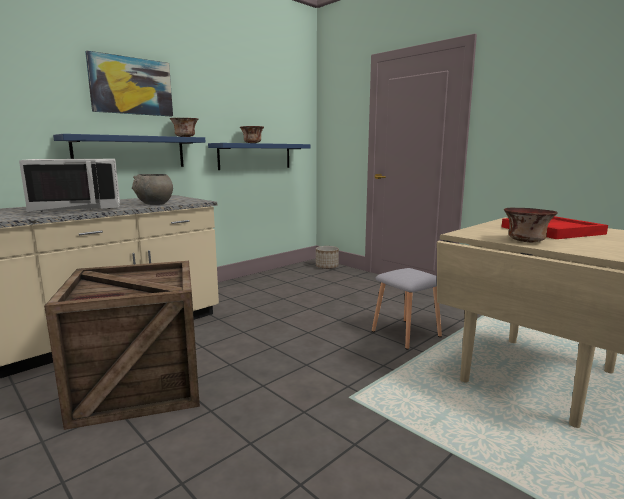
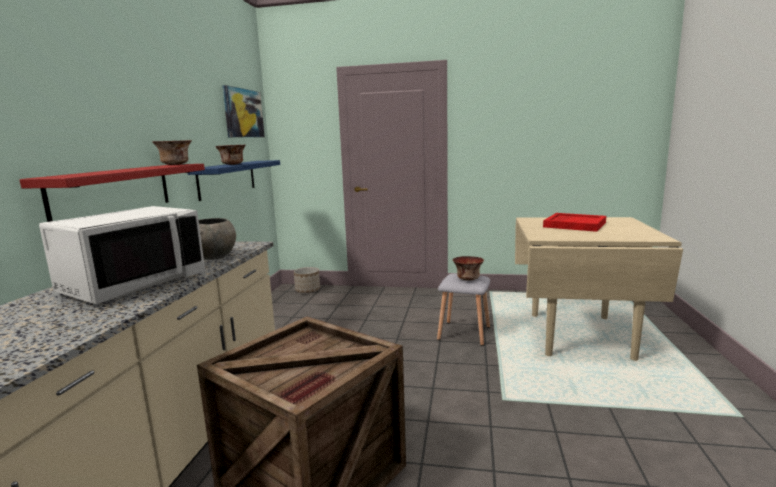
camera: 35 degrees left, 0 degrees up
blue shelf [53,134,206,167] -> red shelf [19,164,205,222]
picture [85,50,173,116] -> picture moved to [222,85,265,137]
bowl [504,208,558,242] -> bowl moved to [453,256,484,281]

